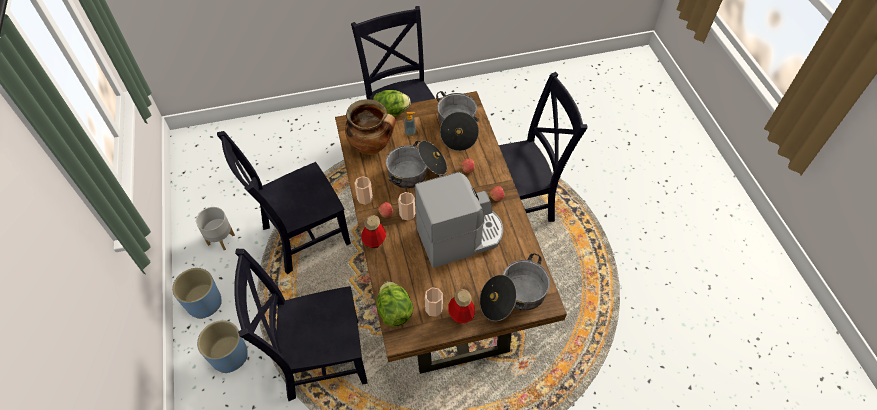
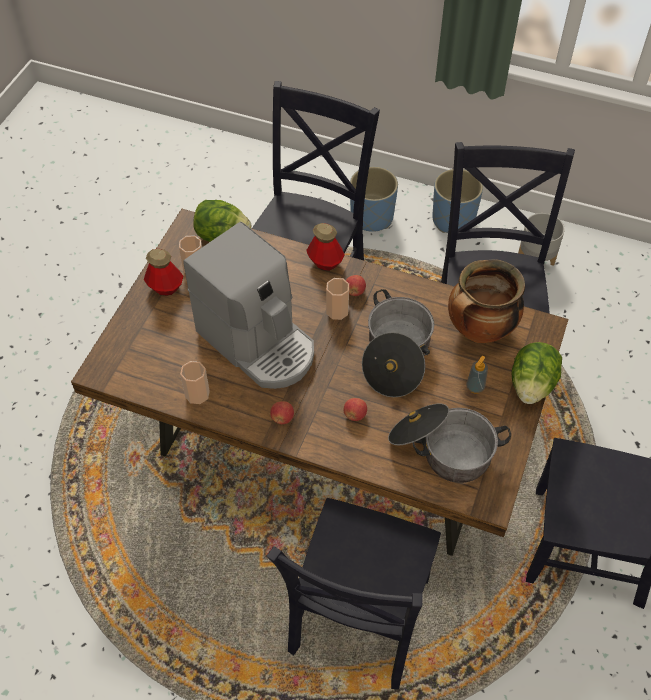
camera: 125 degrees right, 0 degrees up
cup [354,176,373,205] -> cup moved to [180,361,210,404]
coffee machine [415,172,503,268] -> coffee machine turned 60 degrees counterclockwise [183,222,314,389]
cooking pot [480,253,550,321] -> none

